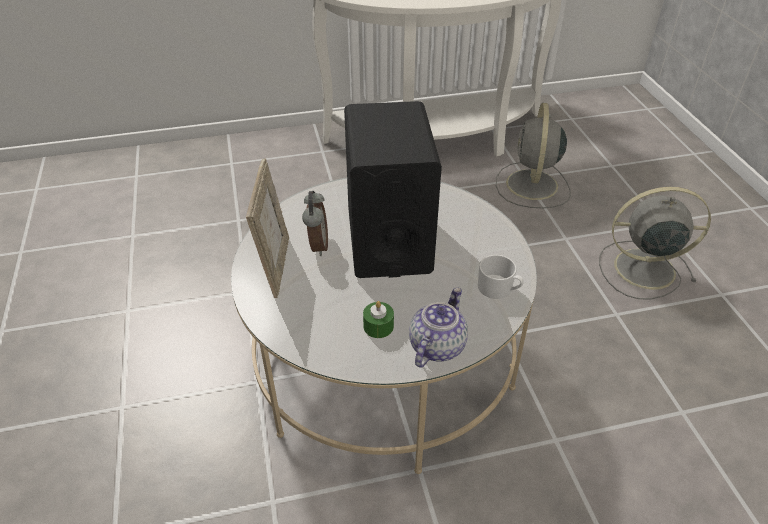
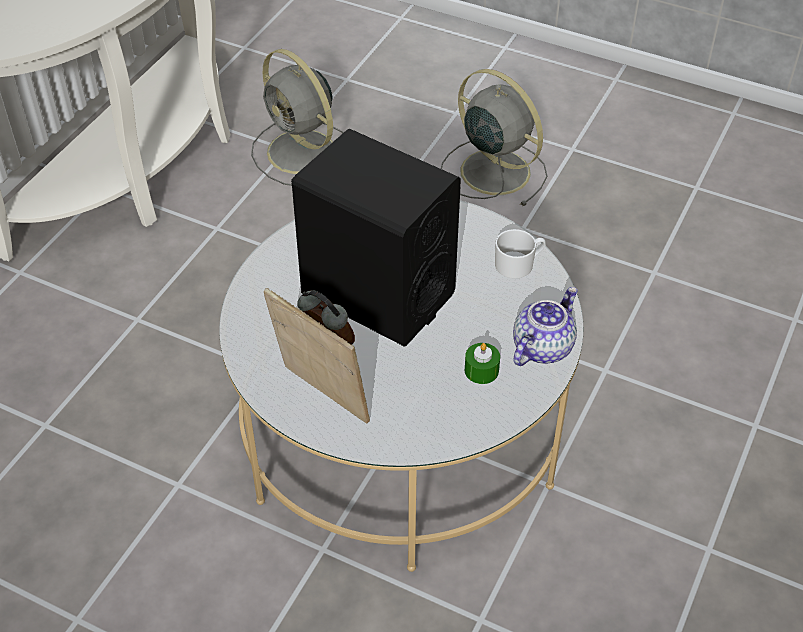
camera: 50 degrees left, 5 degrees up
teapot [409,287,468,368] -> teapot turned 60 degrees clockwise [513,287,577,366]
grey fan [599,187,711,300] -> grey fan turned 90 degrees clockwise [441,69,547,206]

